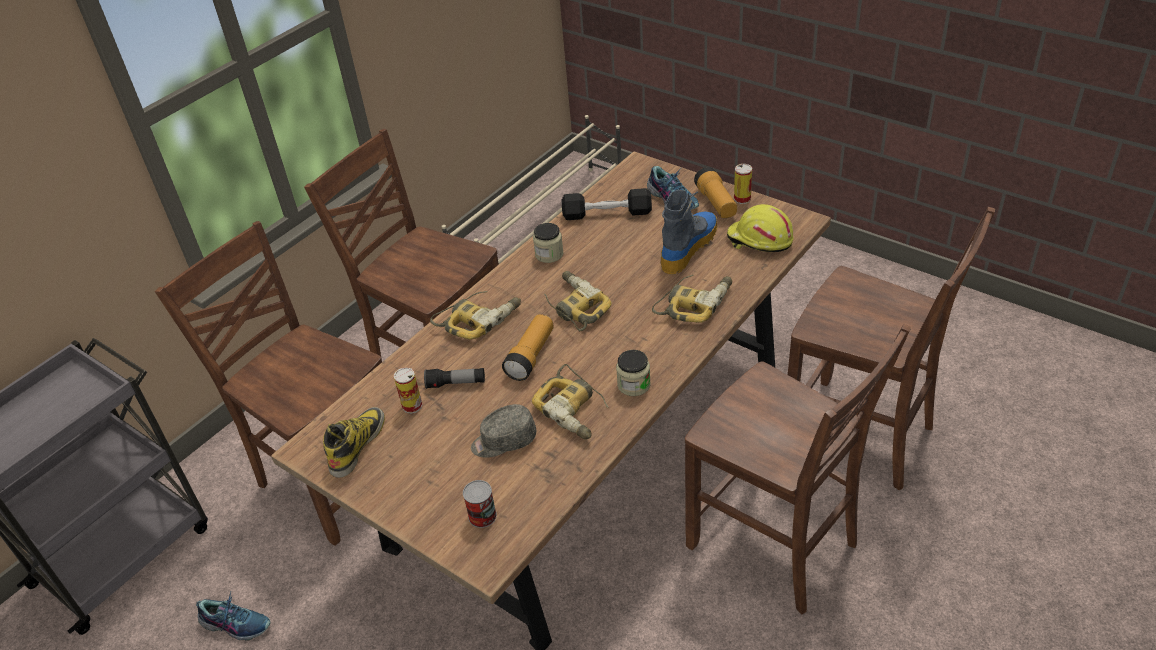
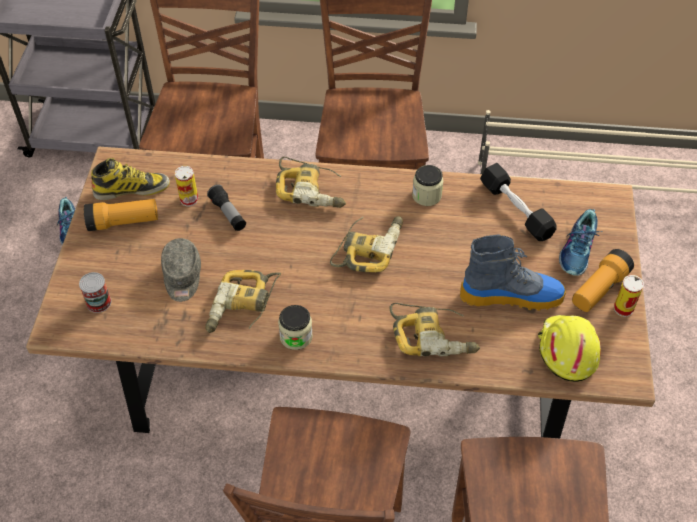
camera: 55 degrees right, 10 degrees up
grey cap [471,404,536,458] -> grey cap turned 135 degrees counterclockwise [161,238,201,302]
flashlight [502,314,554,381] -> flashlight moved to [84,199,158,231]

